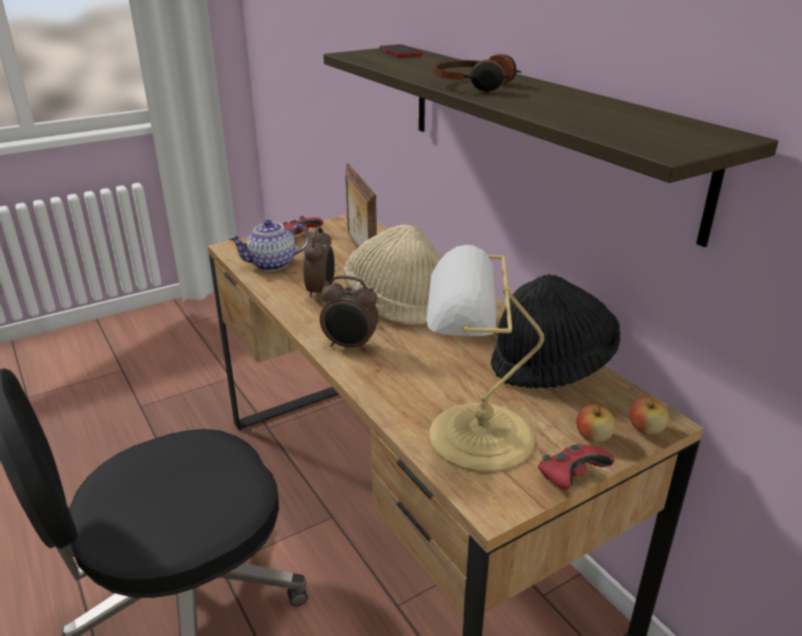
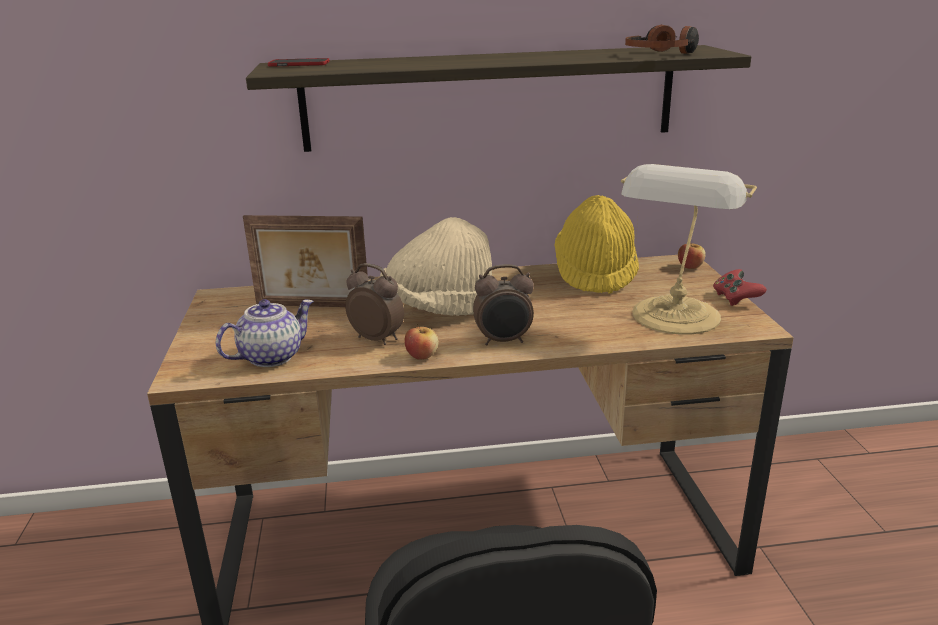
camera: 65 degrees left, 5 degrees down
teapot [228,220,310,271] -> teapot turned 135 degrees counterclockwise [216,299,314,367]
red game controller [282,216,323,235] -> none
alarm clock [320,275,379,352] -> alarm clock turned 45 degrees clockwise [473,264,534,346]
headphones [432,54,522,91] -> headphones moved to [625,25,699,54]
black hat [491,274,620,388] -> yellow hat [554,195,639,294]
apple [576,403,616,443] -> apple moved to [404,324,439,360]

